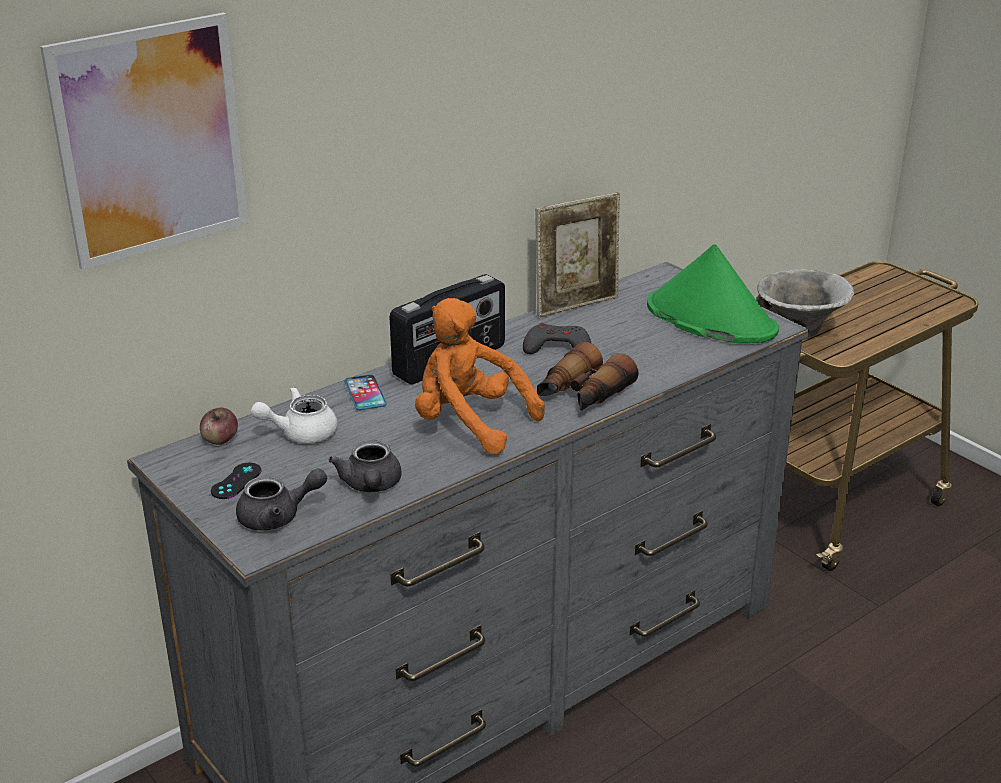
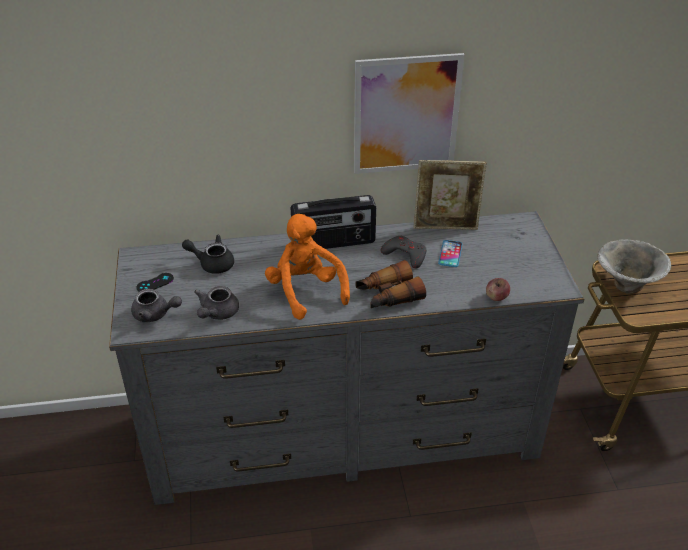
camera: 30 degrees right, 10 degrees up
picture [40,13,248,270] -> picture moved to [354,53,465,174]
apple [200,408,238,445] -> apple moved to [486,278,510,301]
white teapot [251,387,338,443] -> black teapot [182,235,234,274]
phone [344,374,387,410] -> phone moved to [438,240,462,267]
green hat [647,244,779,343] -> none

